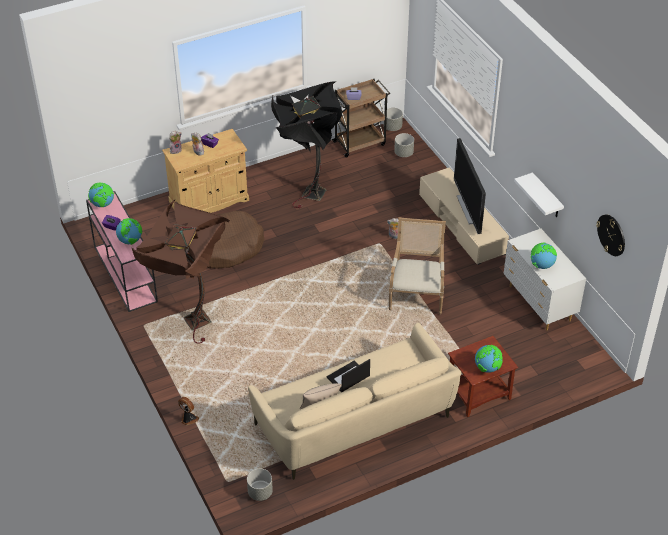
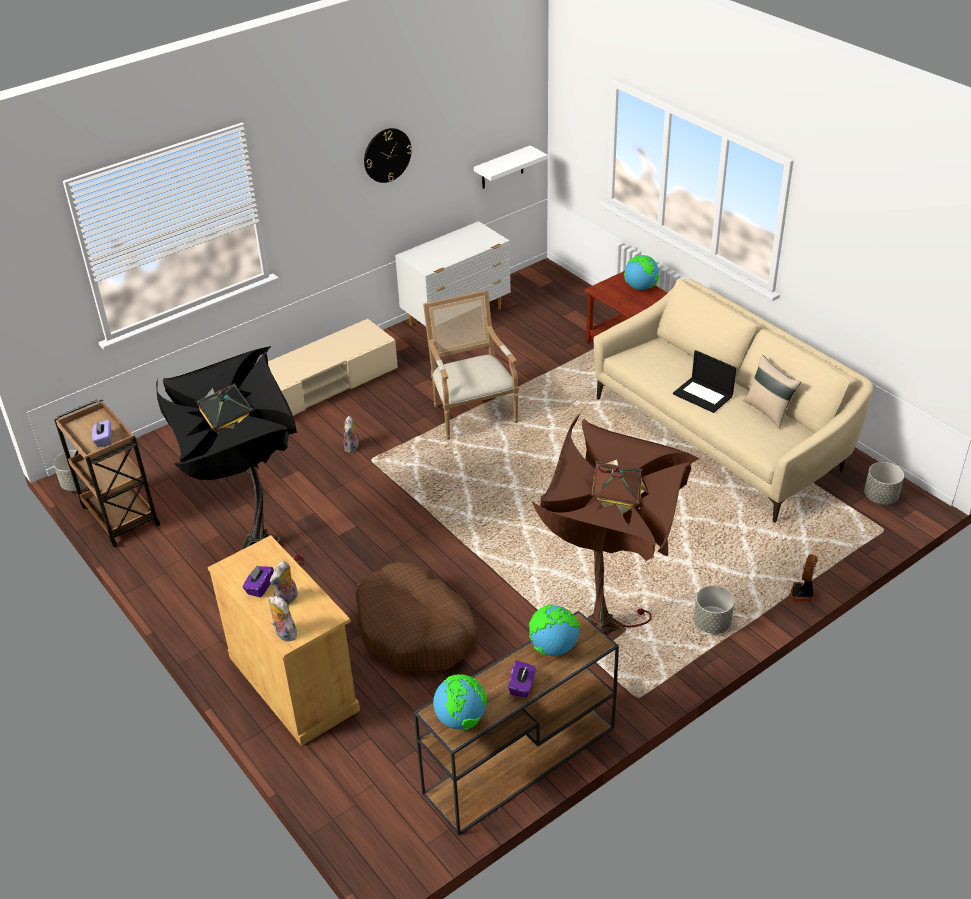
camera: 100 degrees left, 5 degrees down
pink console table [86,191,158,312] -> brown console table [414,611,619,836]
armchair [389,217,446,315] -> armchair turned 75 degrees clockwise [423,290,519,440]
grey planter [394,133,414,157] -> grey planter moved to [694,585,735,634]
television [454,138,486,234] -> none
white shelf [514,172,564,217] -> white shelf moved to [474,145,548,189]
globe [530,243,557,269] -> none
wall clock [596,214,625,256] -> wall clock moved to [364,128,412,183]

